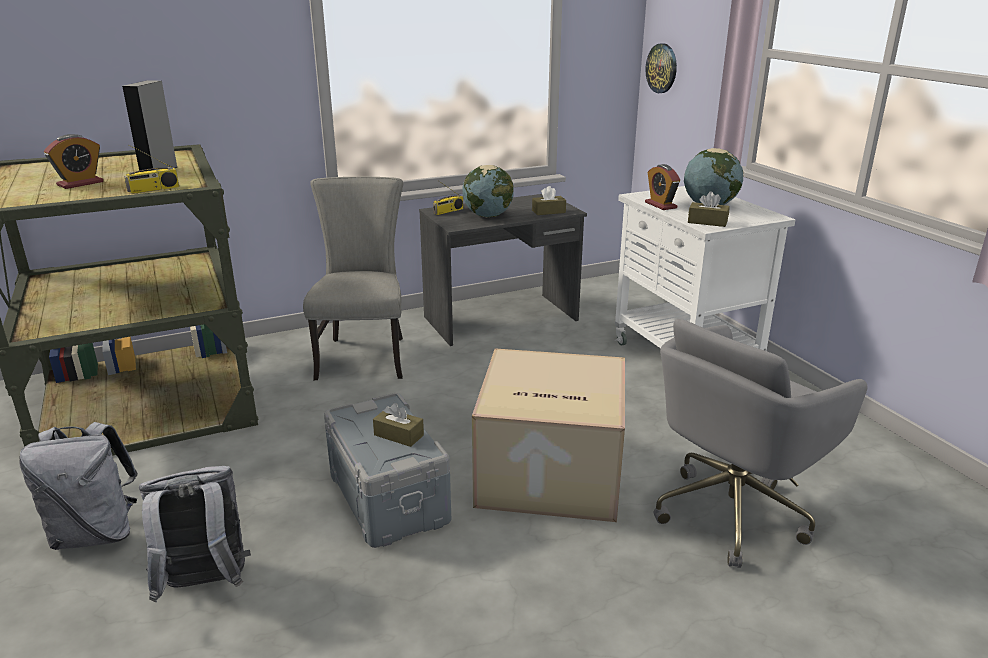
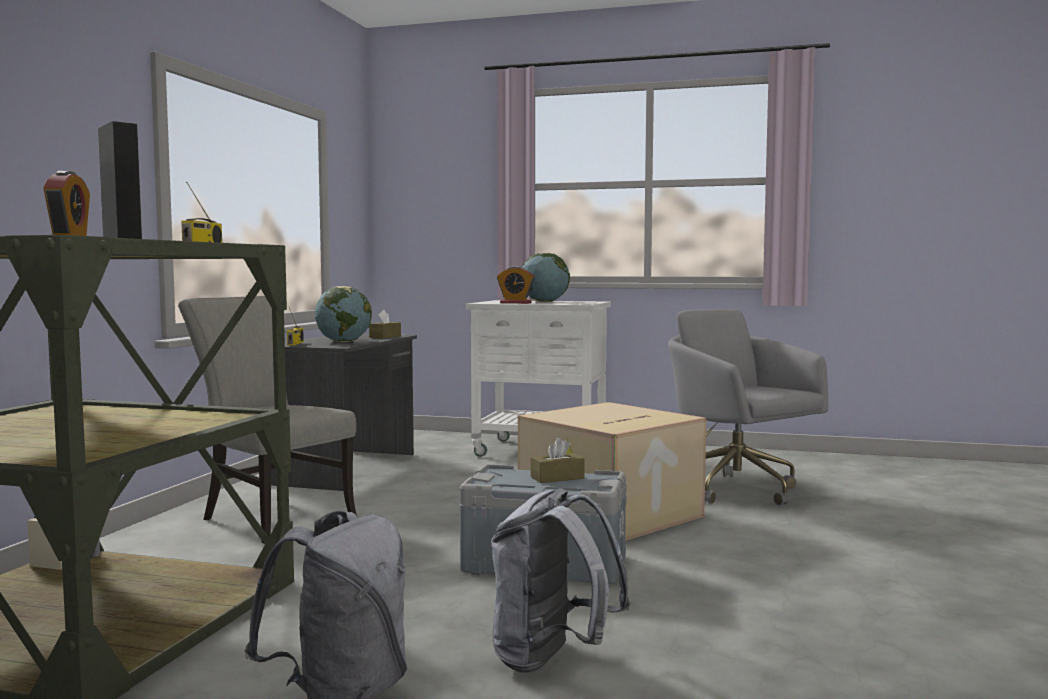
camera: 50 degrees left, 20 degrees down
wall clock [646,43,677,93] -> none
grey office chair [654,319,868,568] -> grey office chair turned 150 degrees clockwise [668,309,828,505]
brown tissue box [688,191,730,227] -> none

